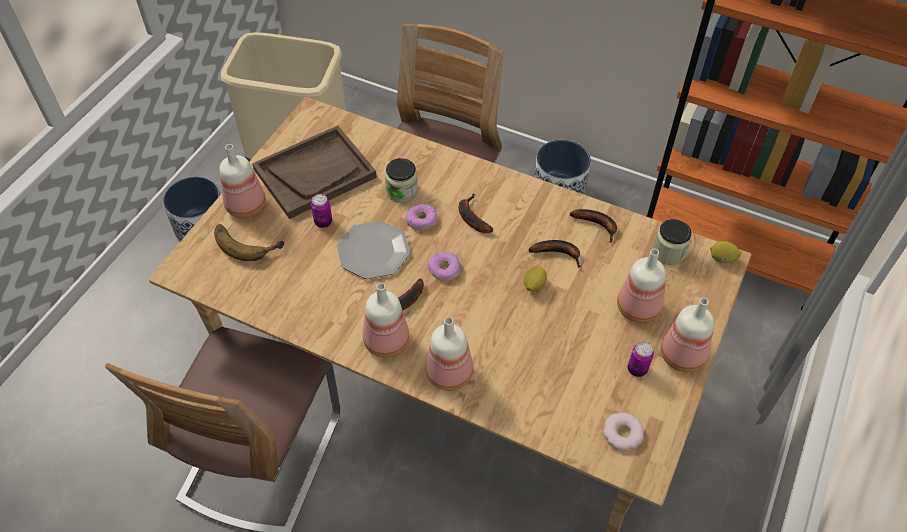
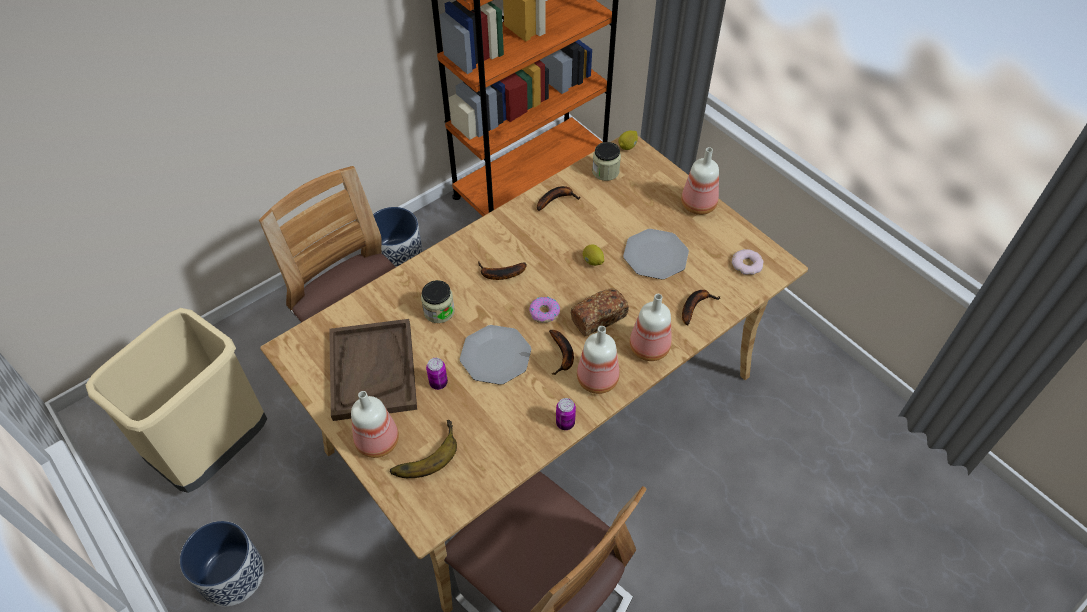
camera: 65 degrees left, 0 degrees up
donut [405,204,437,230] -> none
banana [529,240,581,268] -> banana moved to [682,290,720,325]
bottle [617,249,666,323] -> none
can [628,342,654,377] -> can moved to [556,398,576,430]
none -> bread [571,288,629,336]
none -> plate [623,229,689,279]

